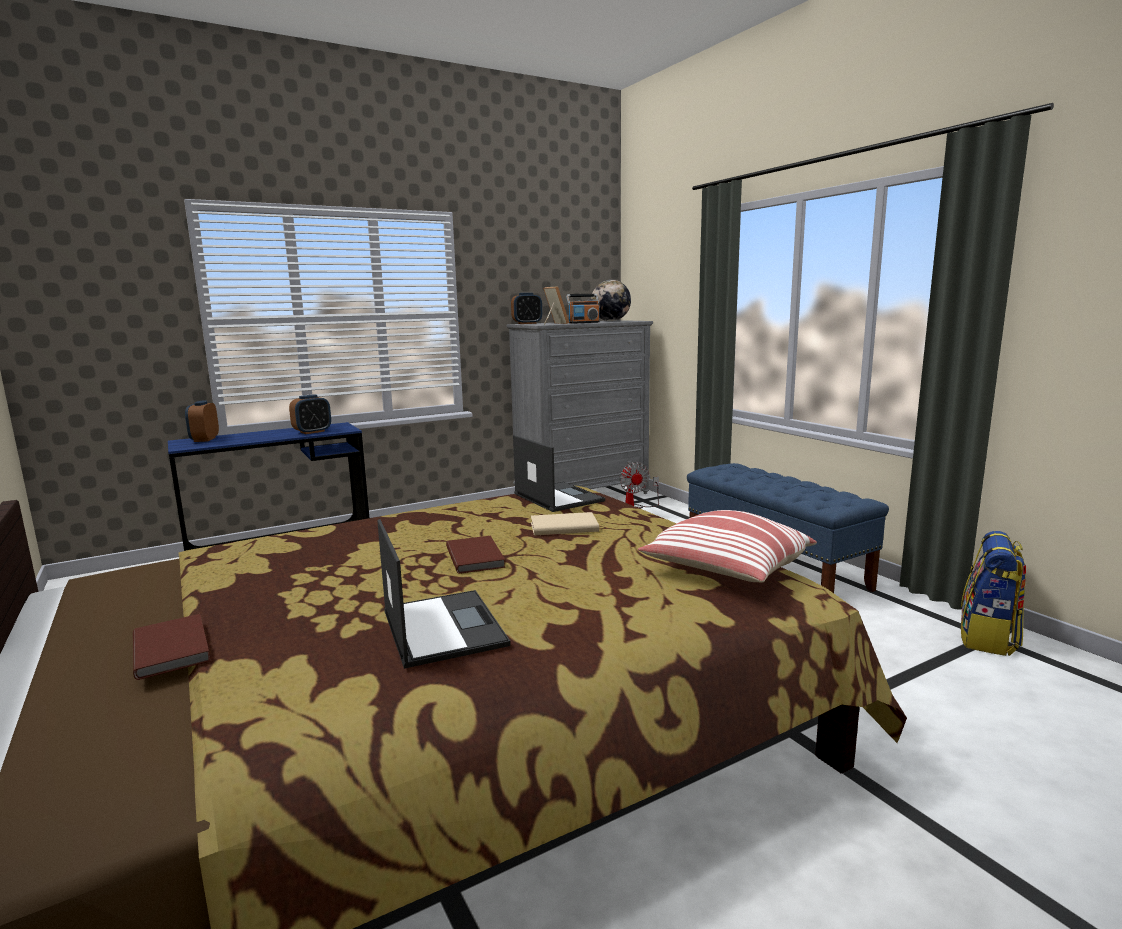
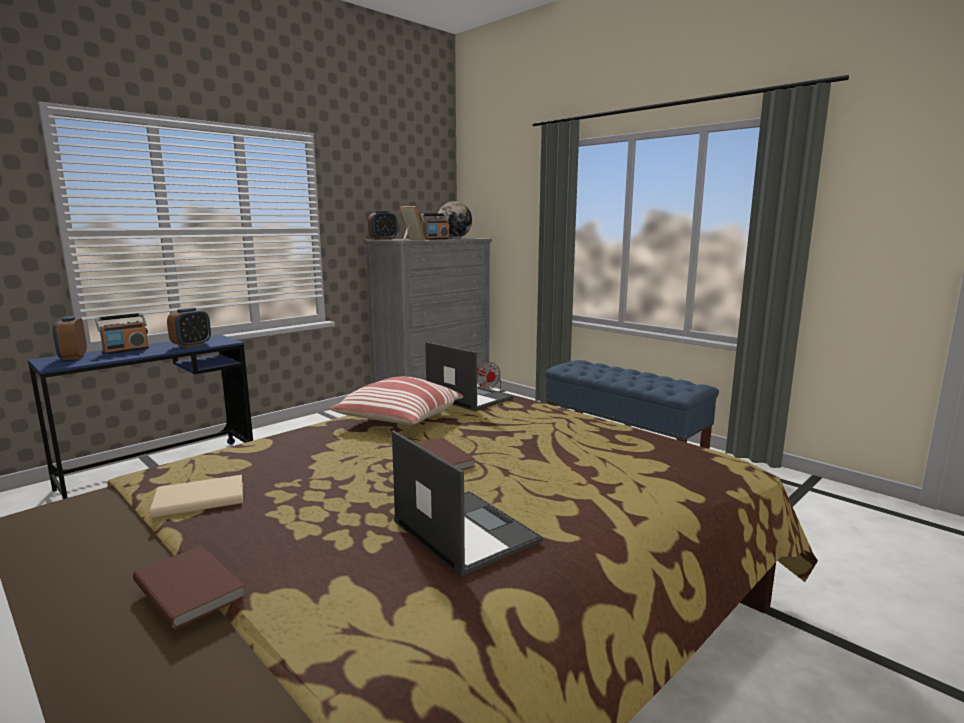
camera: 15 degrees left, 0 degrees up
beige book [531,512,599,535] -> beige book moved to [150,475,243,518]
pillow [638,510,817,583] -> pillow moved to [329,377,463,425]
backpack [961,531,1026,656] -> none
none -> radio [95,313,149,354]

